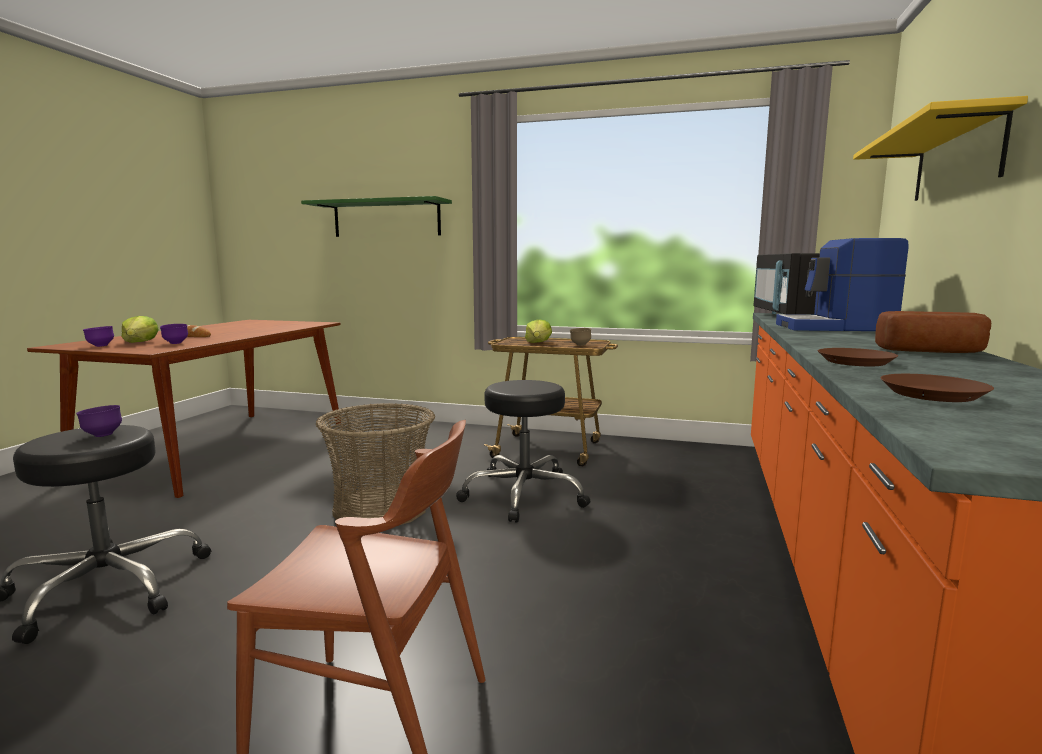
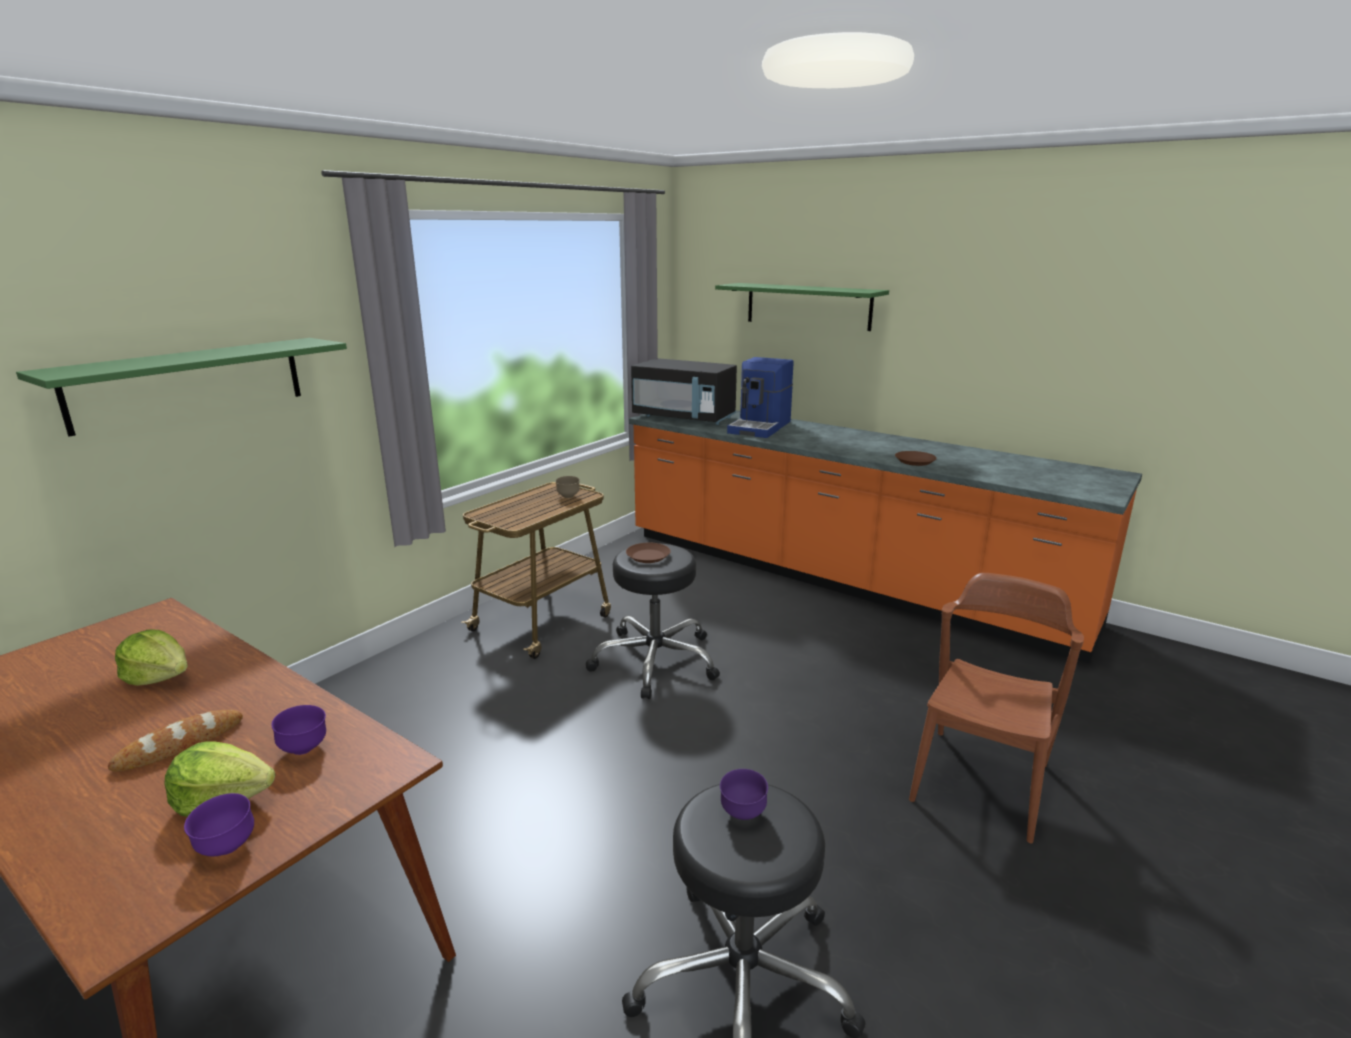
camera: 70 degrees left, 10 degrees up
basket [316,403,435,525] -> none
lettuce [525,319,552,343] -> lettuce moved to [115,629,188,686]
yellow shelf [853,96,1028,201] -> green shelf [715,283,889,331]
bread [875,311,991,353] -> none
brown plate [881,374,994,402] -> brown plate moved to [626,543,671,563]

